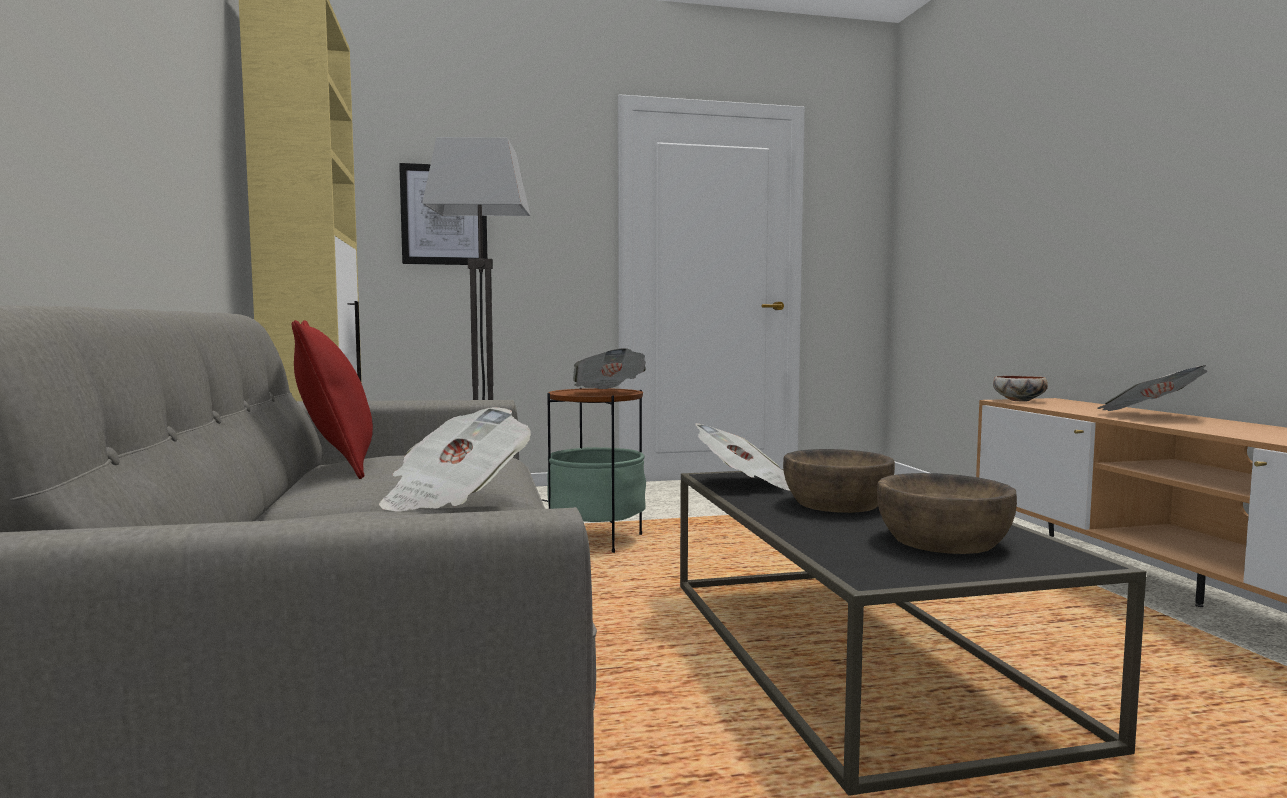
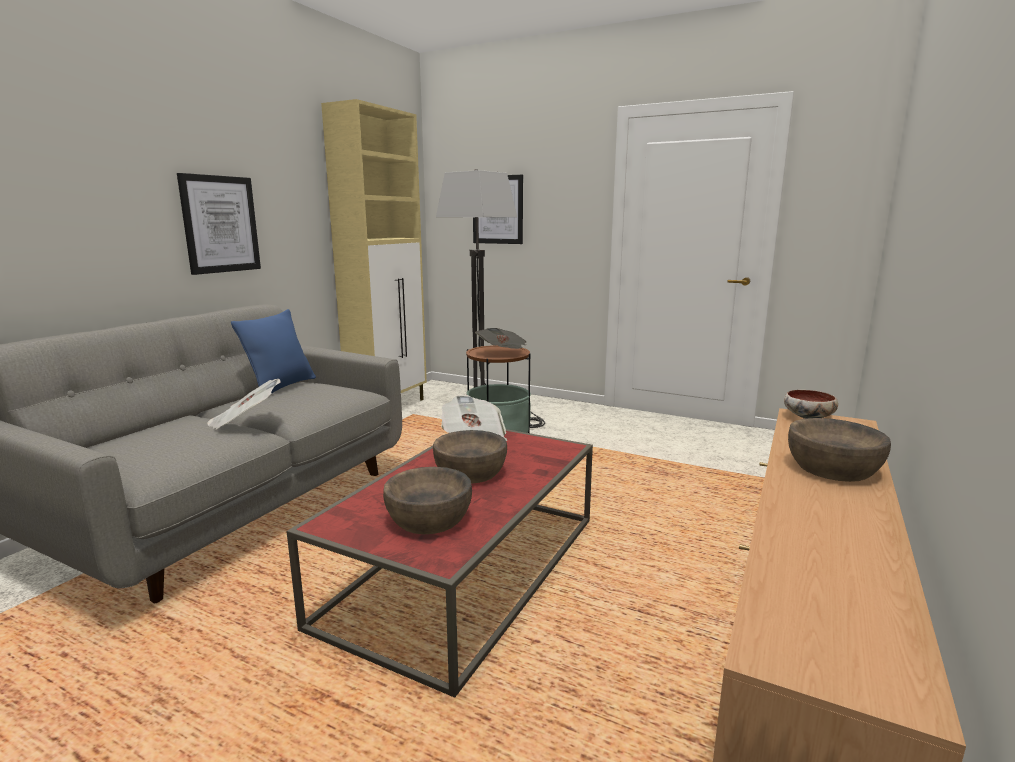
camera: 40 degrees right, 10 degrees up
red pillow [292,320,373,479] -> blue pillow [231,309,316,394]
black coffee table [680,469,1147,796] -> red coffee table [287,429,593,698]
newspaper [1098,365,1207,411] -> brown bowl [788,418,891,482]
none -> picture [177,173,261,275]

